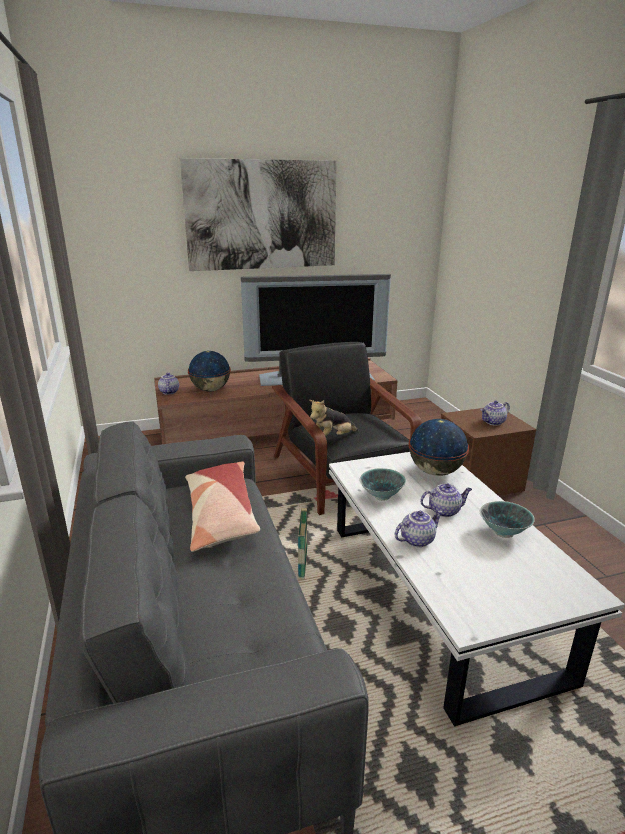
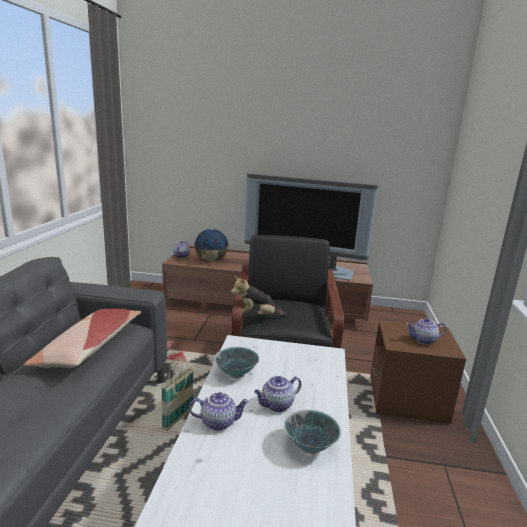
camera: 25 degrees right, 5 degrees down
picture [180,158,337,271] -> none
globe [408,419,469,476] -> none
teapot [420,483,472,517] -> teapot turned 135 degrees clockwise [254,376,301,412]

